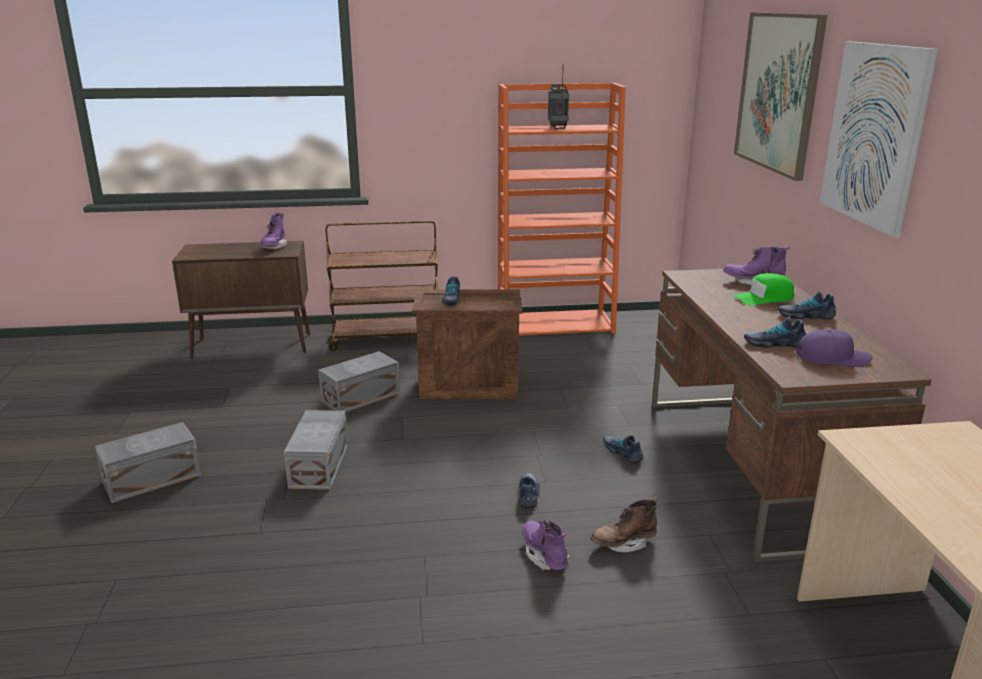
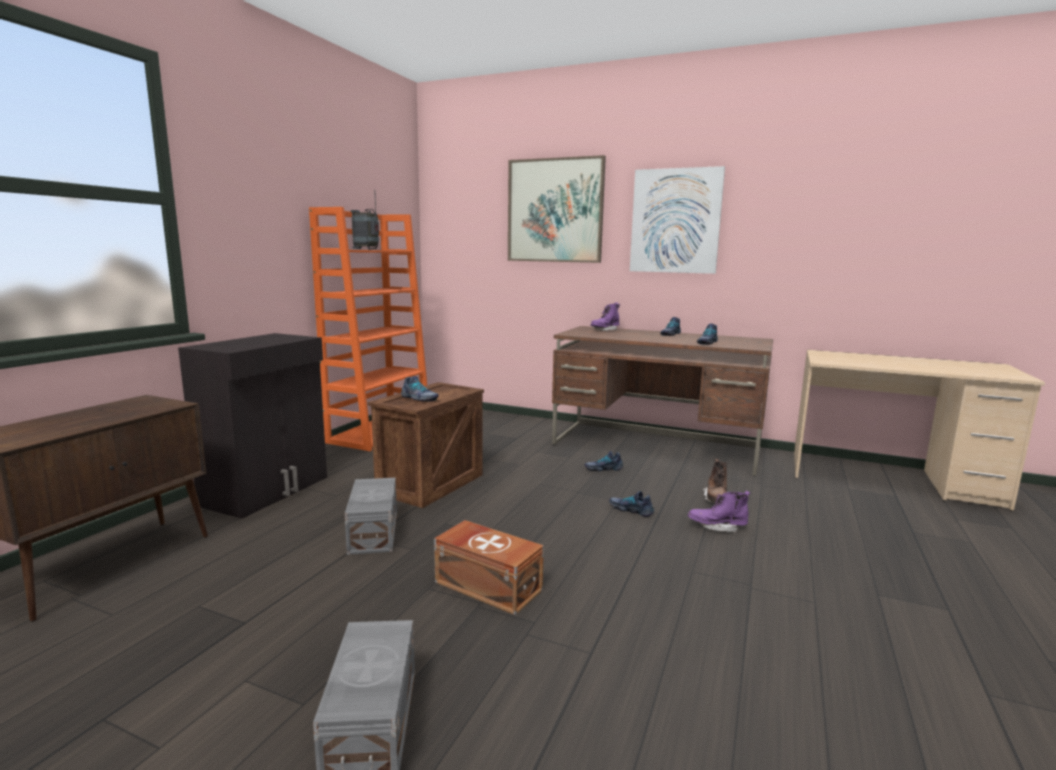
camera: 60 degrees left, 10 degrees down
purple boot [259,211,287,249] -> none
grey storage box [284,410,348,490] -> brown storage box [434,520,544,615]
brown cart [325,220,438,351] -> black cabinet [178,333,327,519]
green cap [734,273,794,306] -> none
purple cap [796,329,872,367] -> none

